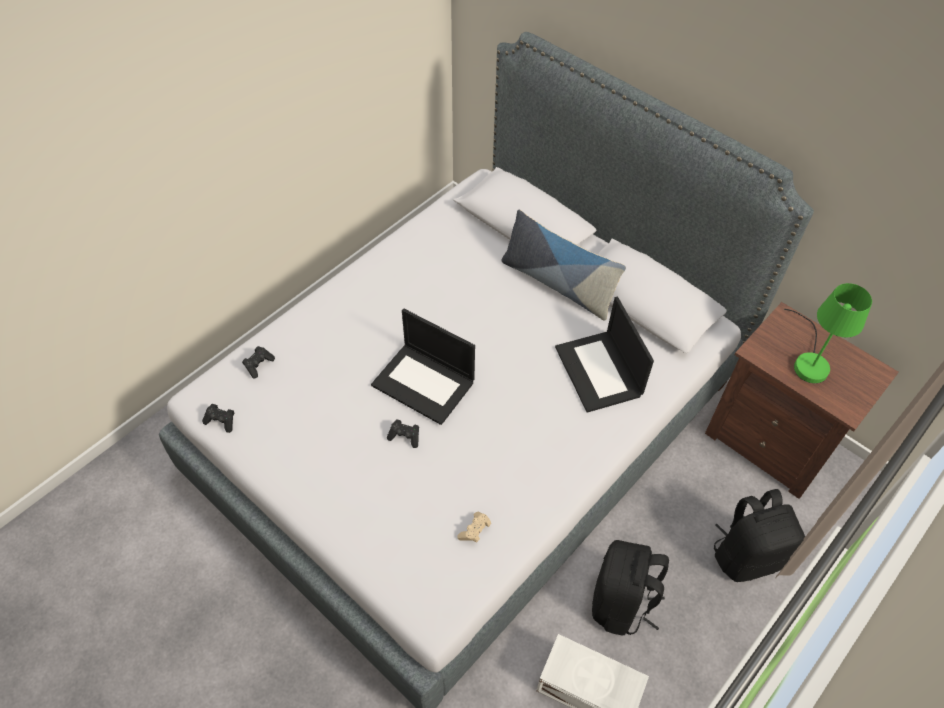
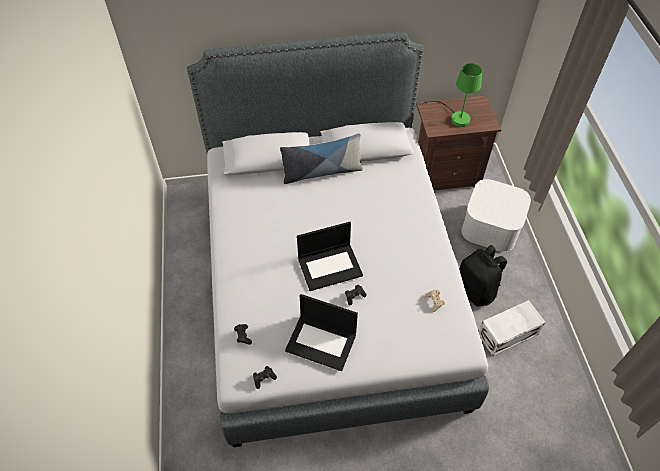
camera: 50 degrees left, 0 degrees up
laptop [555,297,654,413] -> laptop moved to [285,294,358,371]
black backpack [714,489,805,582] -> white storage box [461,179,531,252]

